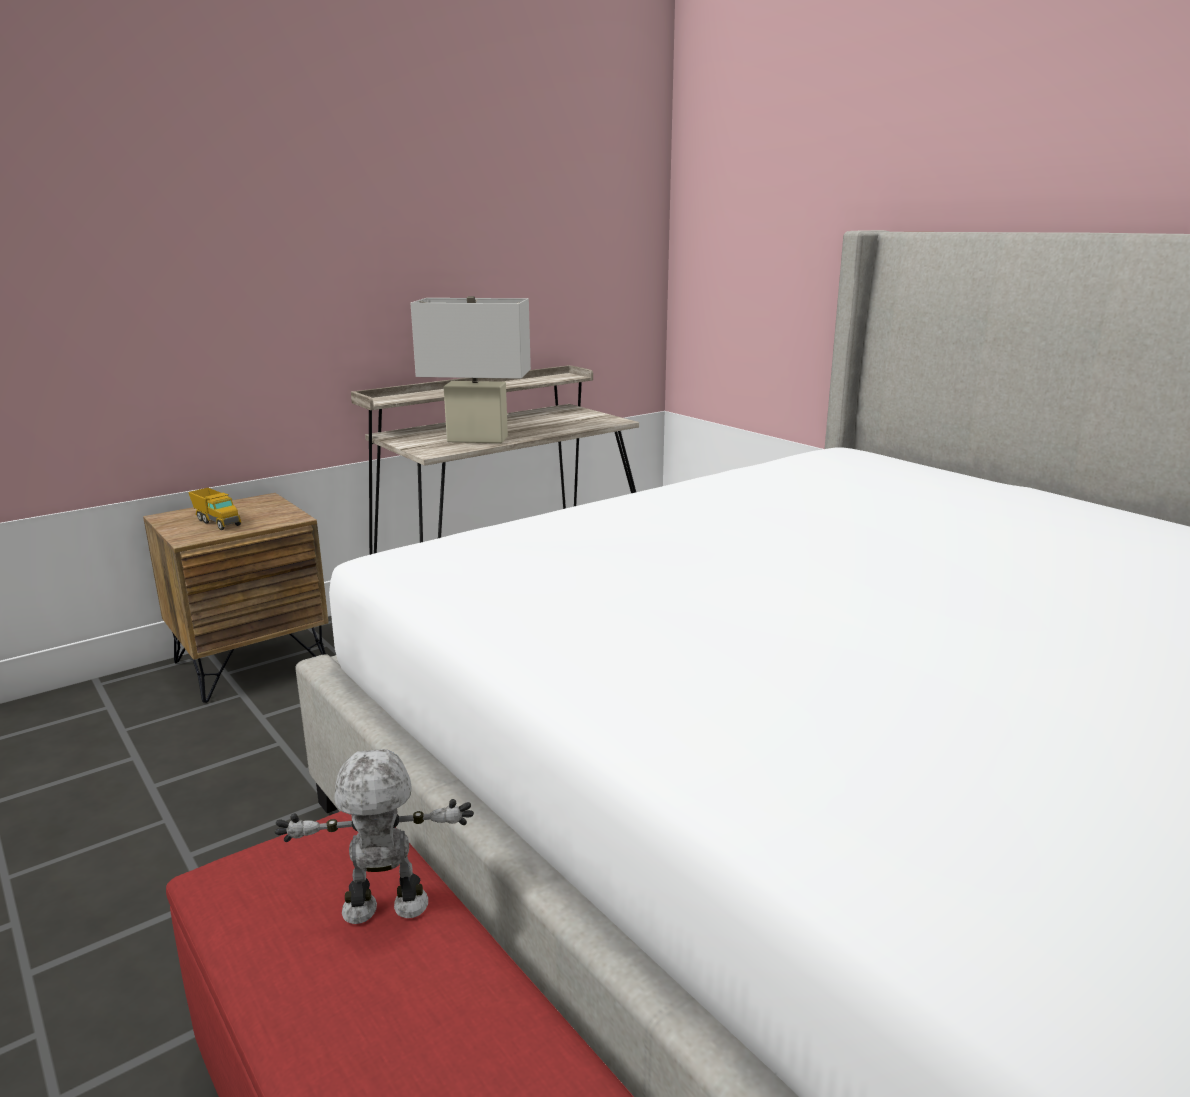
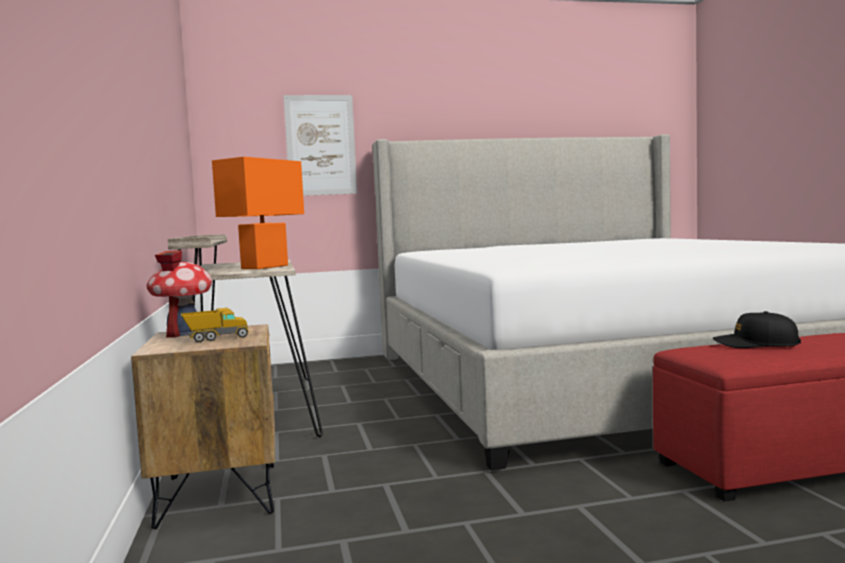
camera: 65 degrees left, 15 degrees down
toy robot [275,749,474,924] -> black cap [713,311,801,348]
white table lamp [411,296,531,443] -> orange table lamp [212,157,304,269]
none -> toy house [147,250,212,338]
none -> picture [283,95,357,196]

